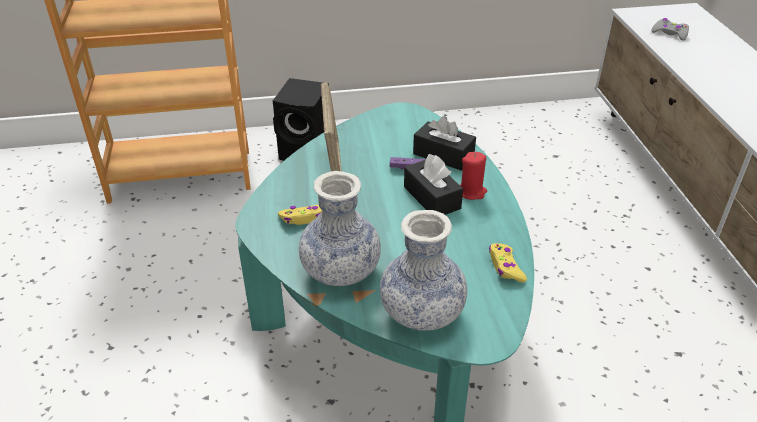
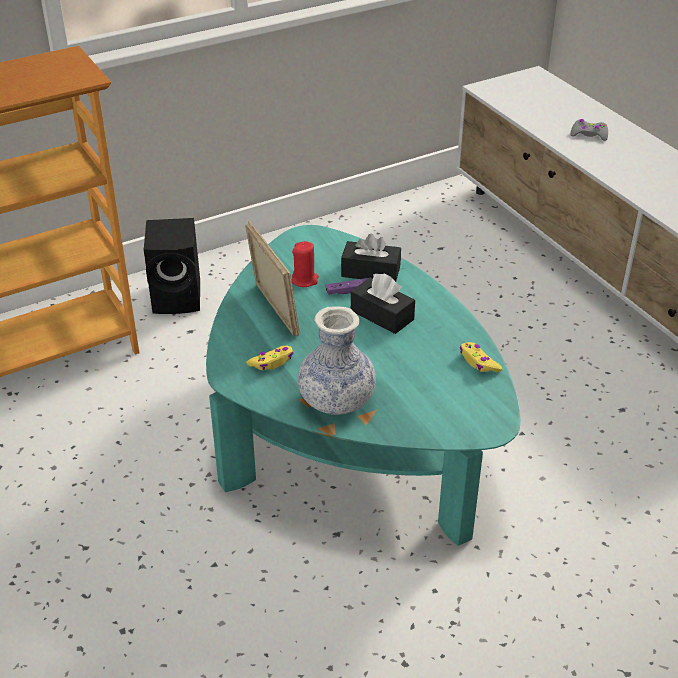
camera: 20 degrees left, 0 degrees up
vase [380,210,467,331] -> none
red candle [460,152,487,200] -> red candle moved to [291,241,319,287]
grey game controller [651,18,689,41] -> grey game controller moved to [571,119,608,141]

